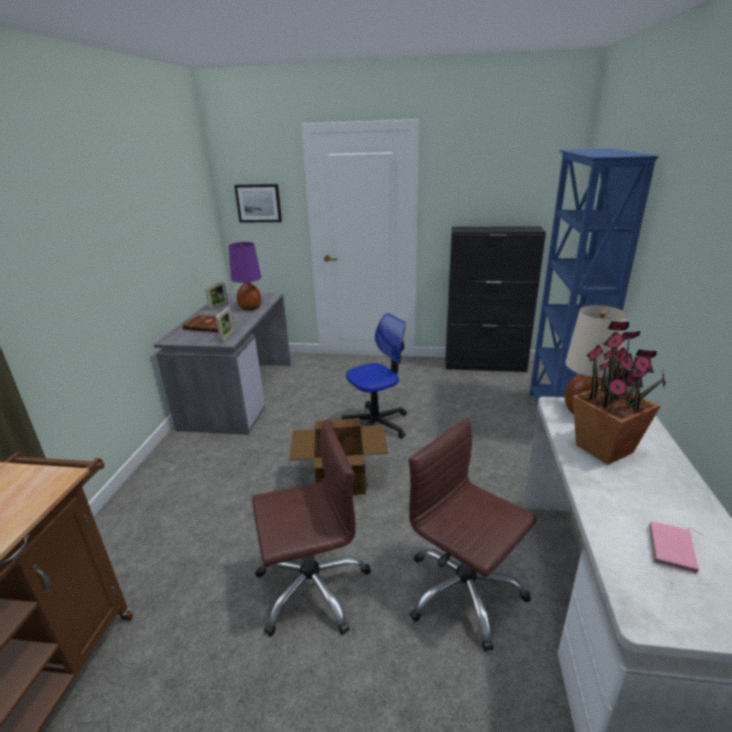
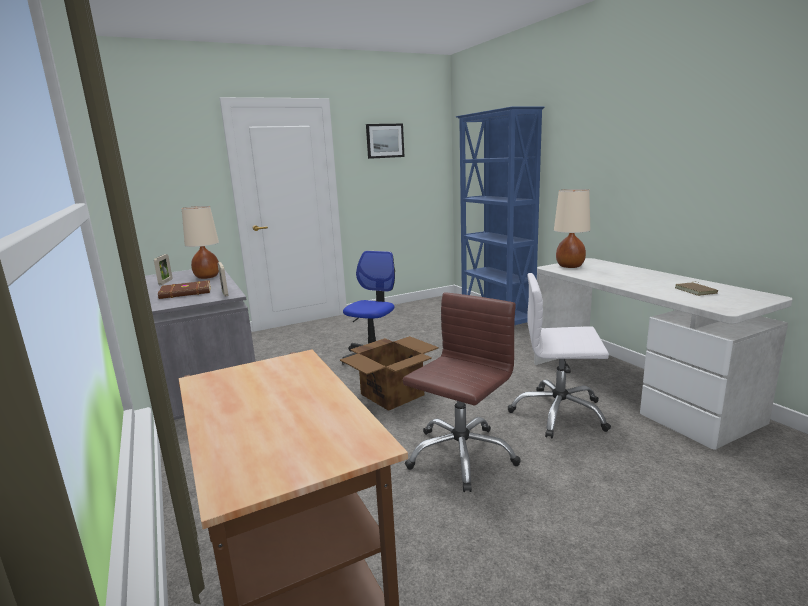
camera: 35 degrees left, 10 degrees down
purple table lamp [229,242,262,311] -> beige table lamp [182,206,219,279]
picture [234,184,282,222] -> picture moved to [366,124,404,159]
brown office chair [409,418,537,651] -> white office chair [508,273,611,438]
black cabinet [445,226,546,372] -> none
potted plant [572,321,666,465] -> none
pink book [649,521,703,574] -> brown book [675,282,718,296]

